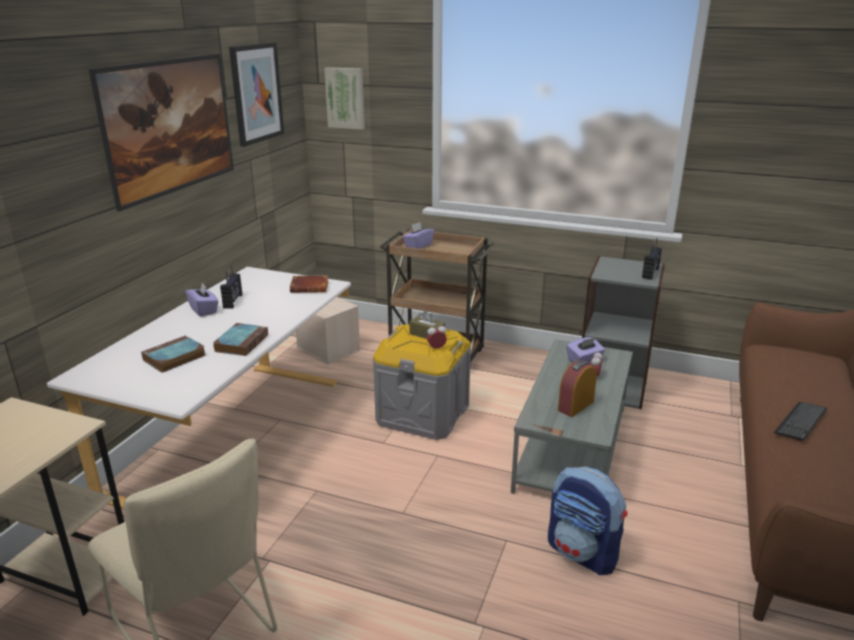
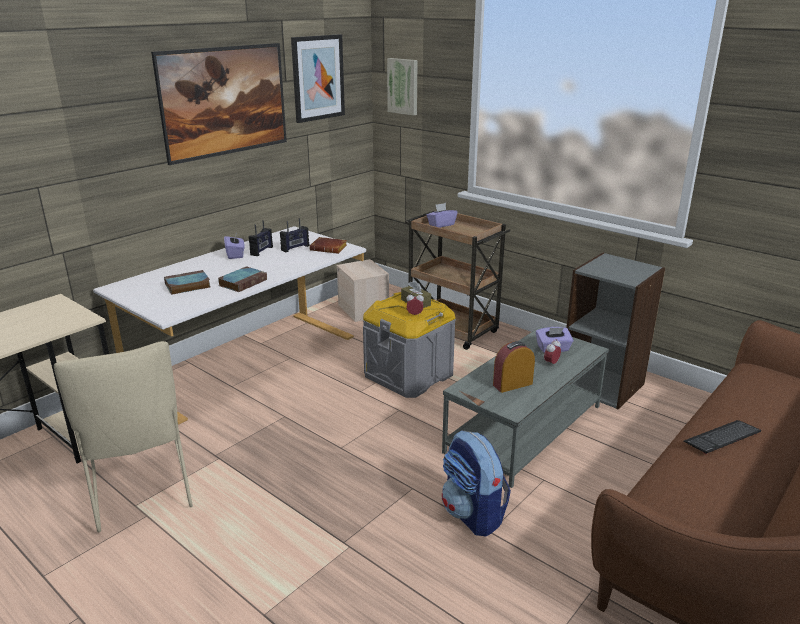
camera: 20 degrees right, 0 degrees up
radio [642,238,662,280] -> radio moved to [280,218,309,253]

